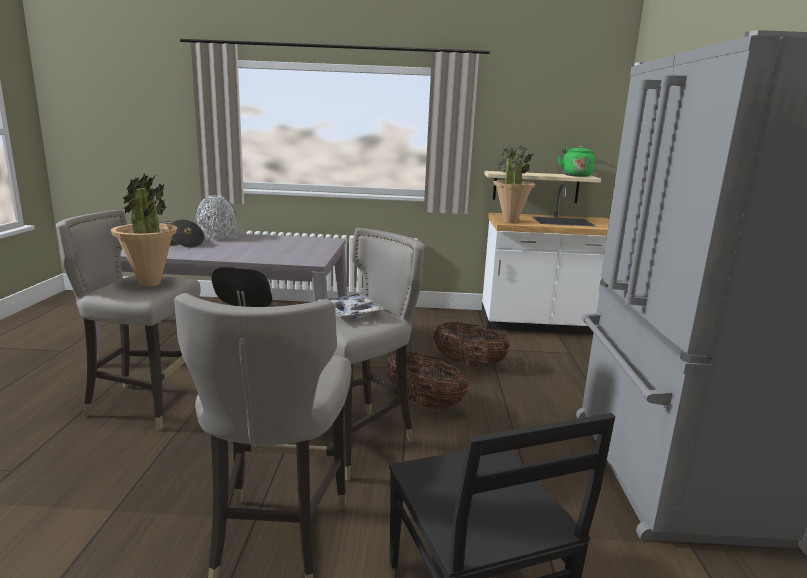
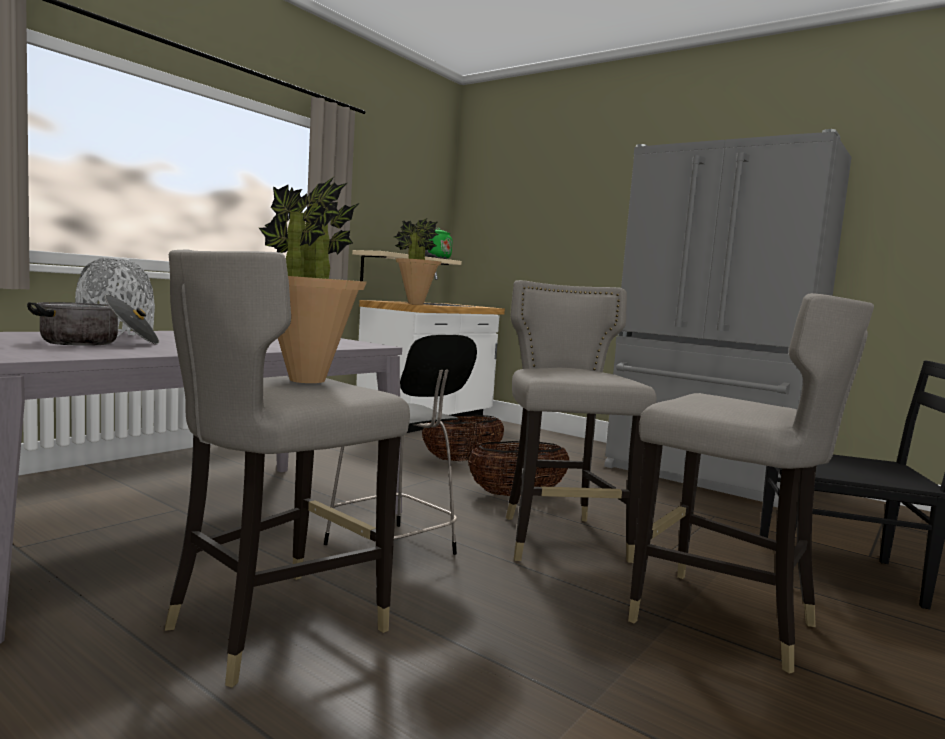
camera: 55 degrees left, 10 degrees down
tray [318,294,385,318] -> none

